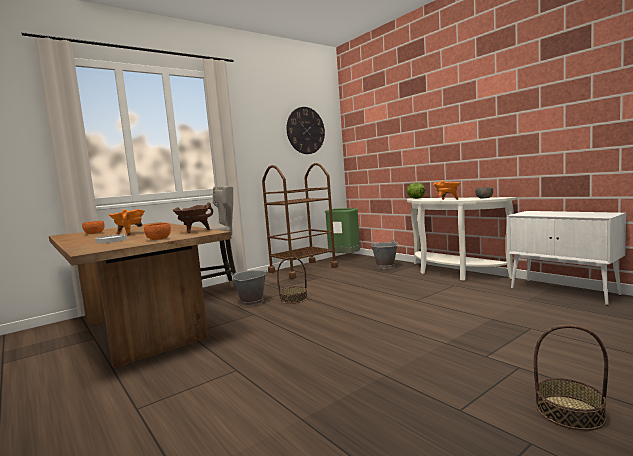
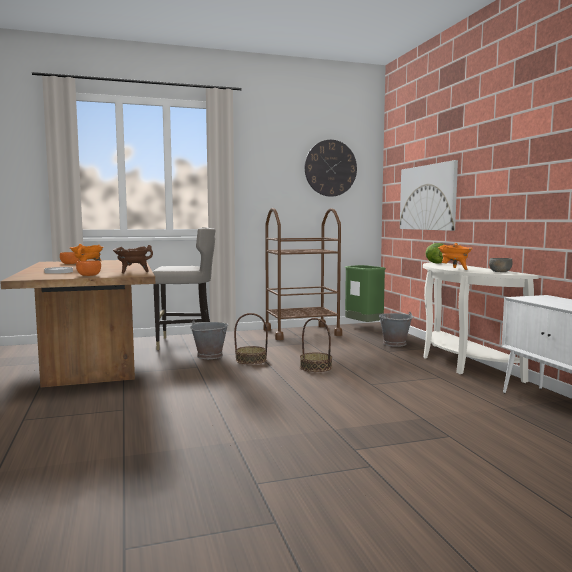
camera: 20 degrees right, 0 degrees up
basket [534,325,608,431] -> basket moved to [300,318,332,372]
none -> picture [400,160,458,231]

